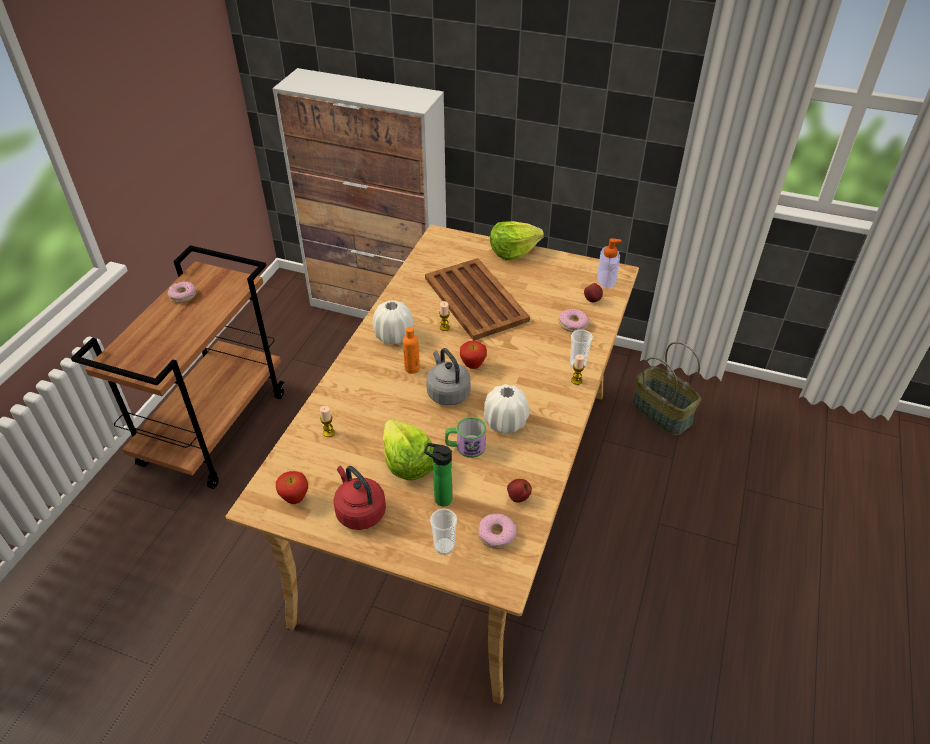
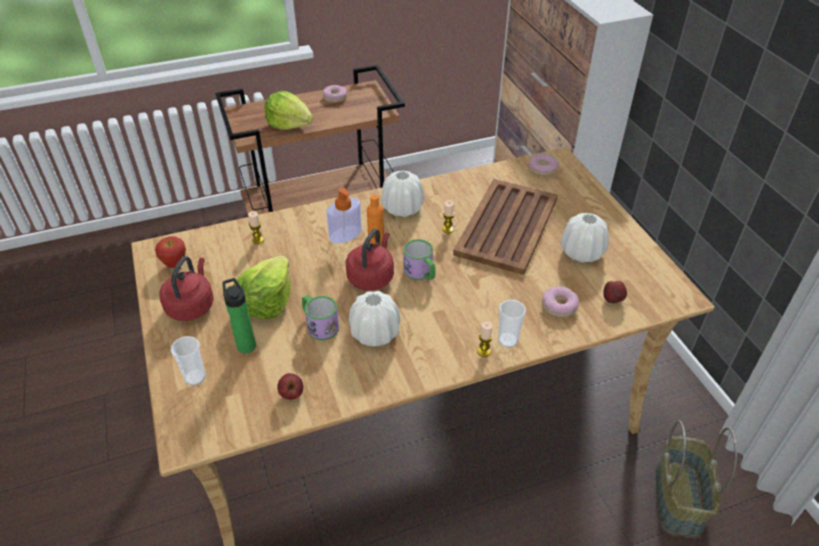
camera: 50 degrees right, 0 degrees up
grey kettle [427,348,471,405] -> red kettle [346,229,394,291]
apple [460,340,487,369] -> mug [403,239,436,280]
donut [478,513,517,549] -> donut moved to [529,154,558,176]
lettuce [490,221,544,260] -> lettuce moved to [264,91,313,129]
soap dispenser [597,238,621,288] -> soap dispenser moved to [326,187,362,243]
none -> white vase [561,213,609,262]

